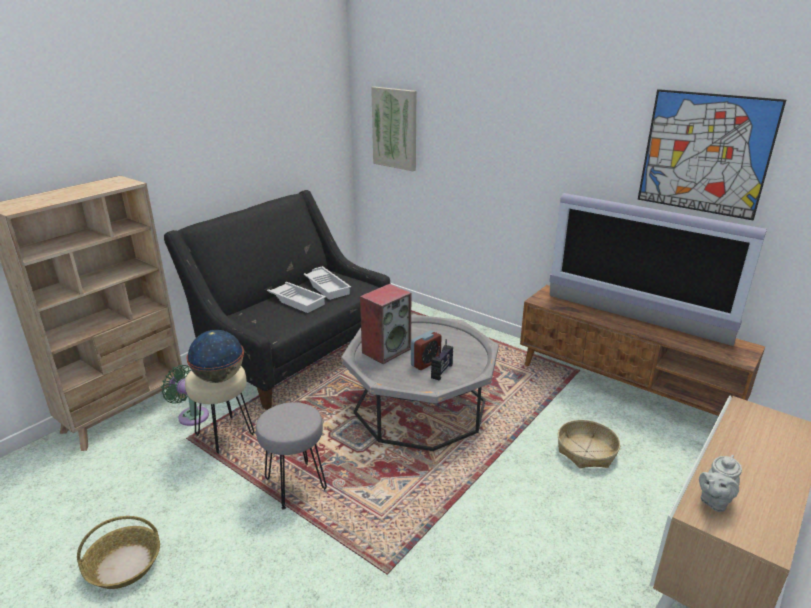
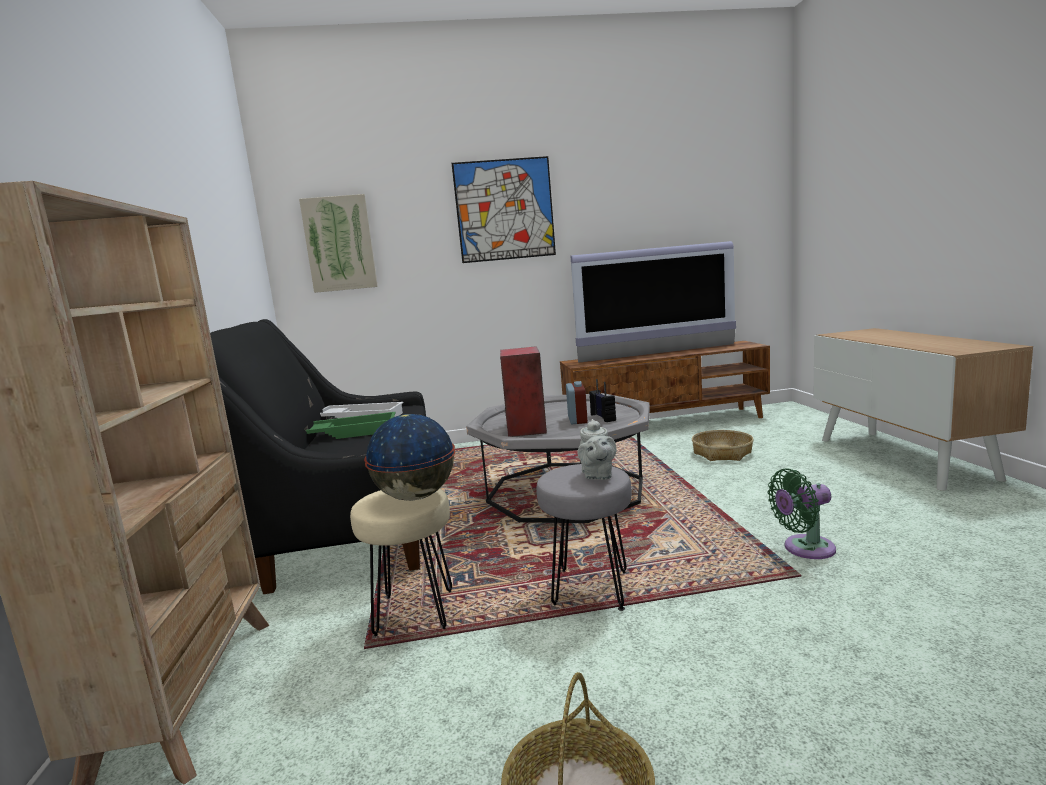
camera: 45 degrees left, 15 degrees down
green fan [161,365,209,426] -> green fan moved to [768,468,836,559]
white tray [267,282,326,313] -> green tray [306,412,396,439]
picture [638,89,786,220] -> picture moved to [452,156,556,263]
grey teapot [699,455,742,512] -> grey teapot moved to [577,419,617,480]

